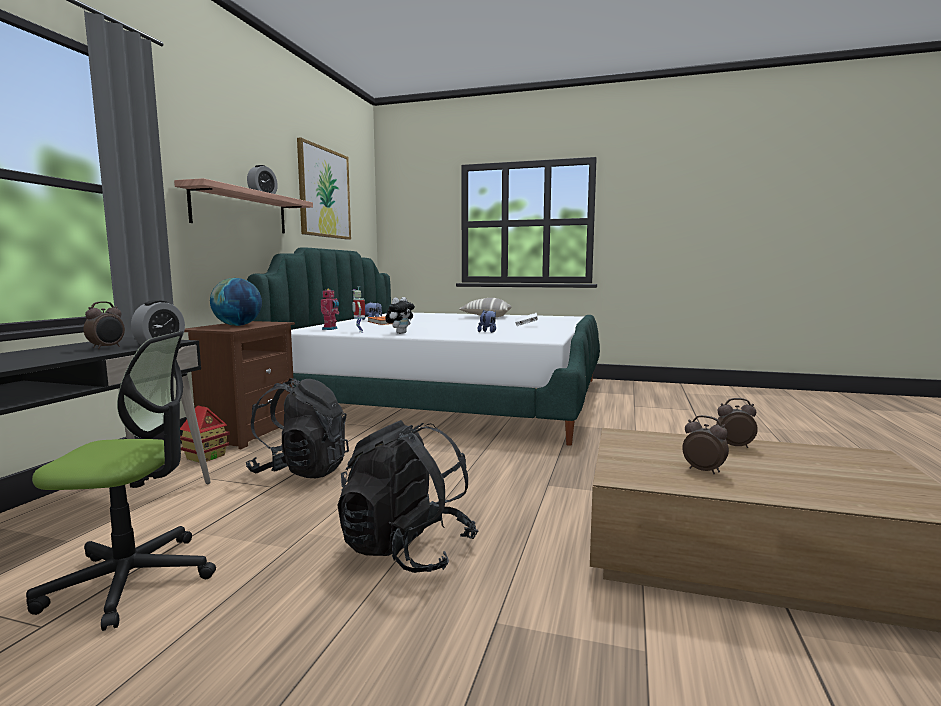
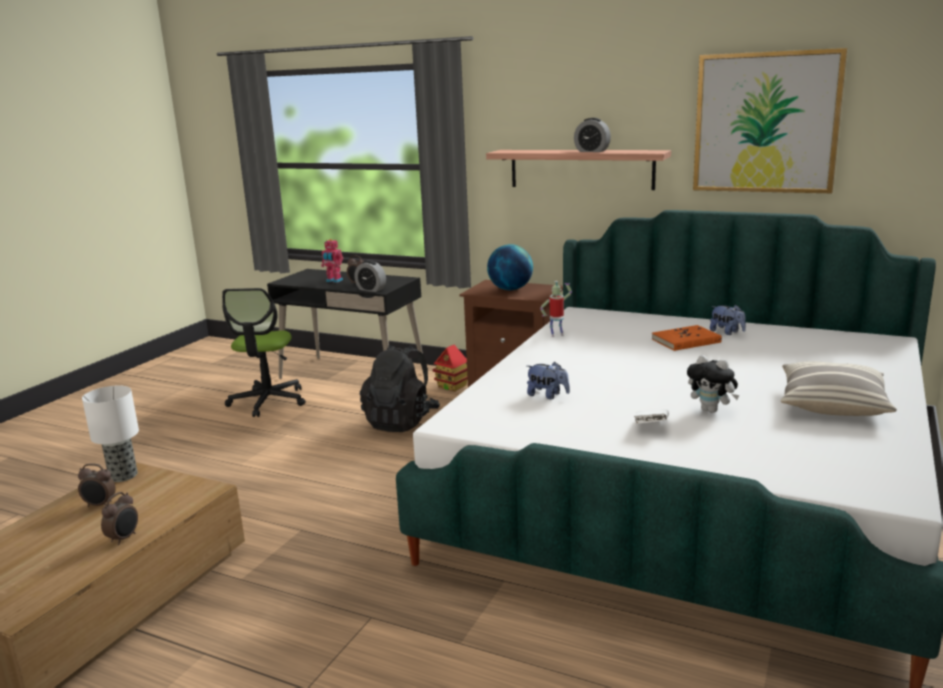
camera: 100 degrees right, 10 degrees up
toy robot [321,288,339,330] -> toy robot moved to [321,239,343,283]
black backpack [337,420,478,573] -> none
plush toy [385,297,415,334] -> plush toy moved to [687,355,740,413]
alarm clock [682,415,729,474] -> alarm clock turned 45 degrees clockwise [78,464,116,507]
none -> table lamp [82,385,139,482]

